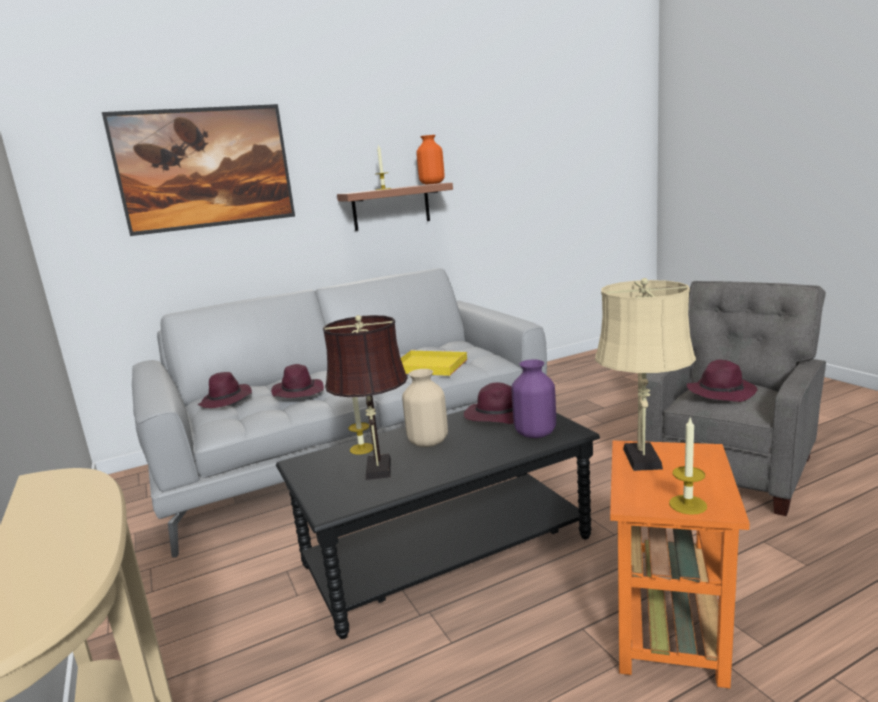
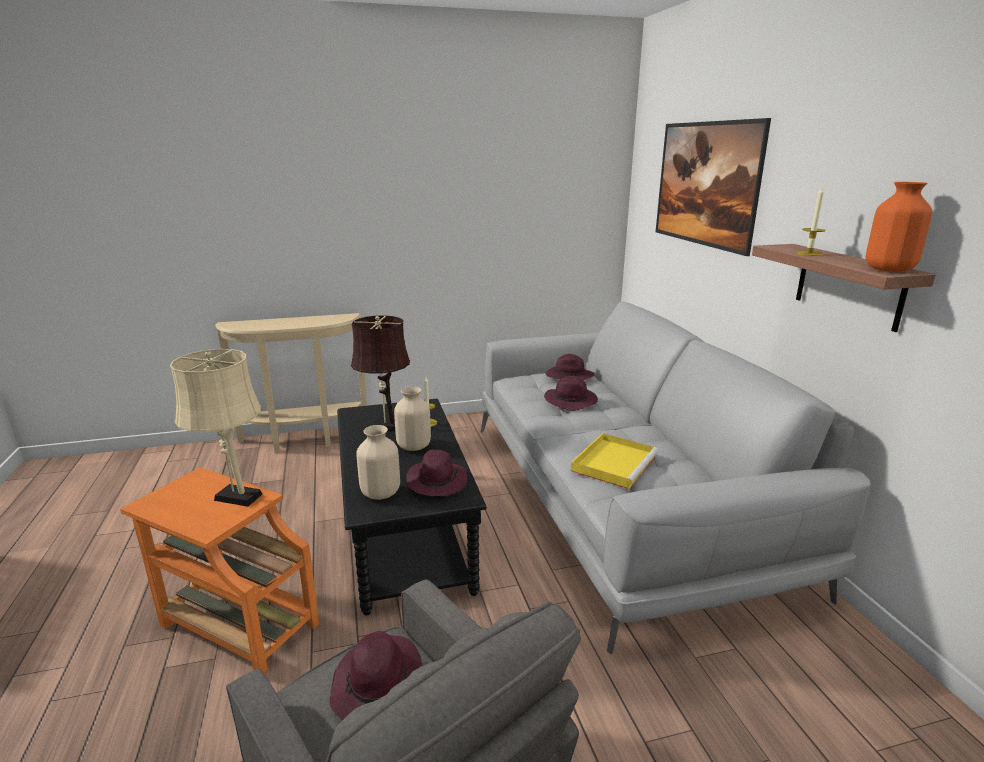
camera: 100 degrees right, 5 degrees up
purple vase [511,359,556,438] -> beige vase [356,425,400,500]
candle [669,418,707,515] -> none

